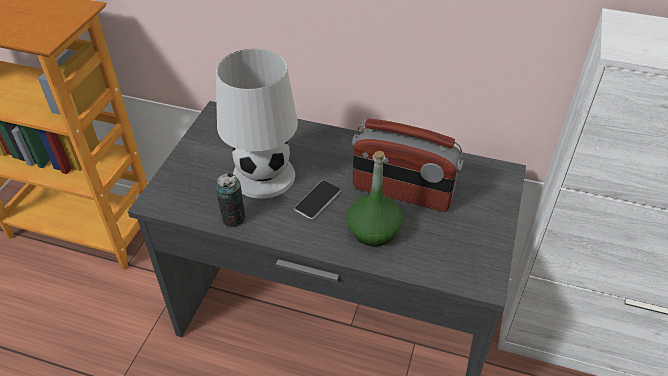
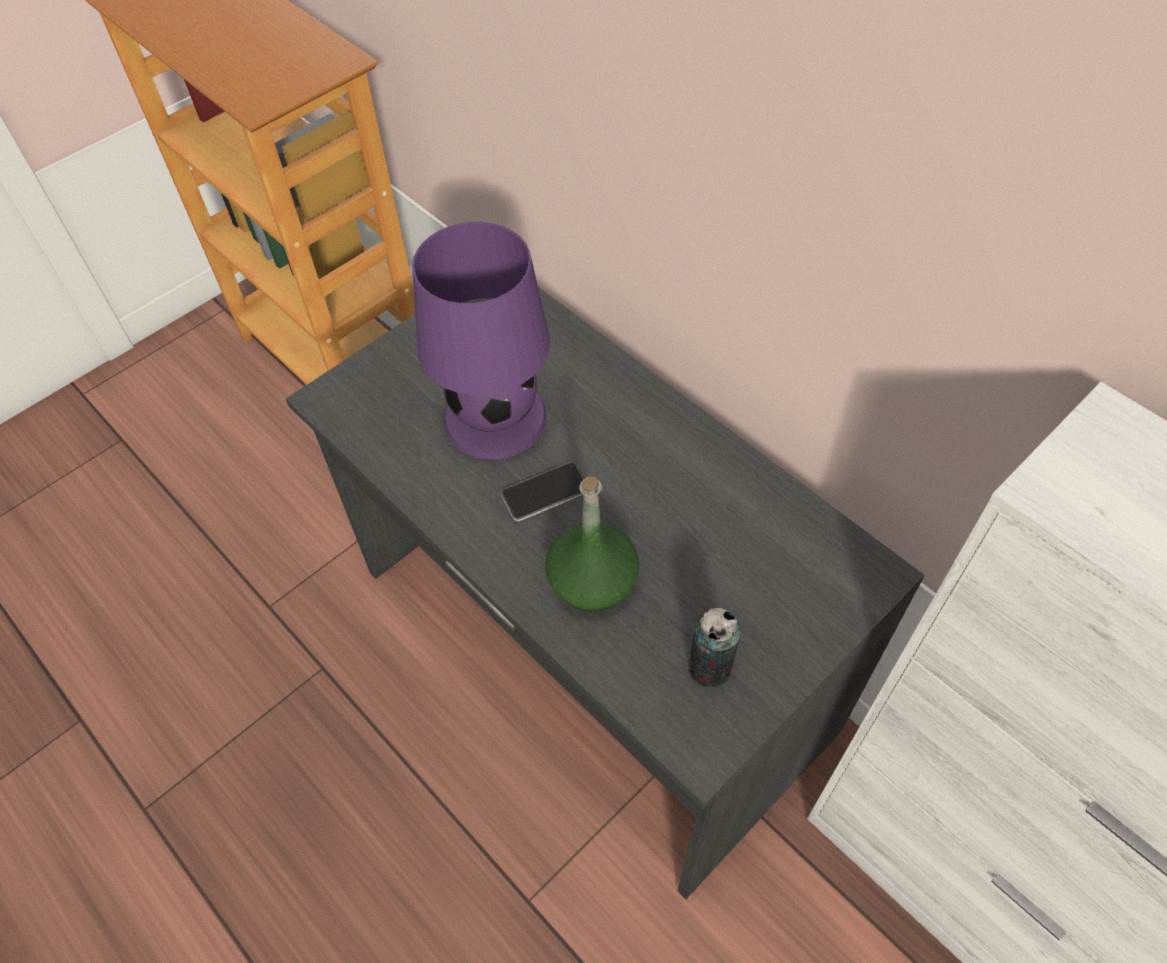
camera: 30 degrees right, 10 degrees up
can [215,173,245,227] -> can moved to [688,608,741,688]
white table lamp [216,49,298,199] -> purple table lamp [412,222,550,459]
radio [352,118,464,212] -> none

